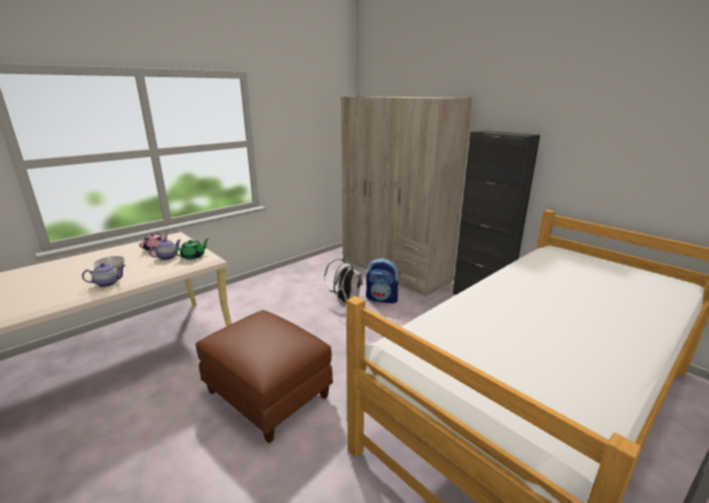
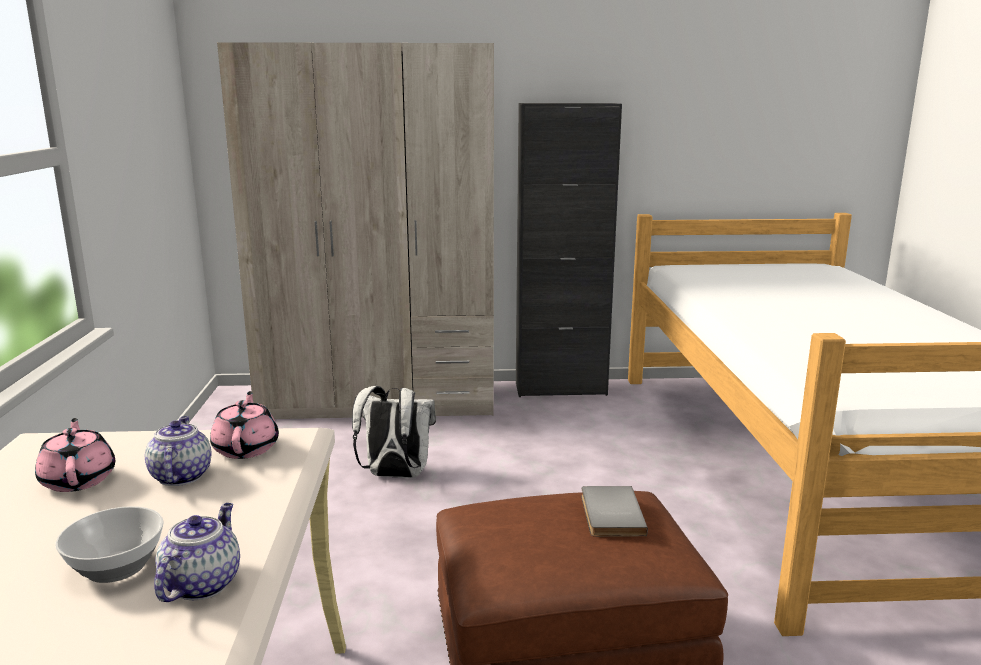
camera: 50 degrees left, 5 degrees down
green teapot [175,239,208,260] -> pink teapot [210,391,279,459]
backpack [366,258,400,304] -> none
none -> grey book [581,486,648,537]

